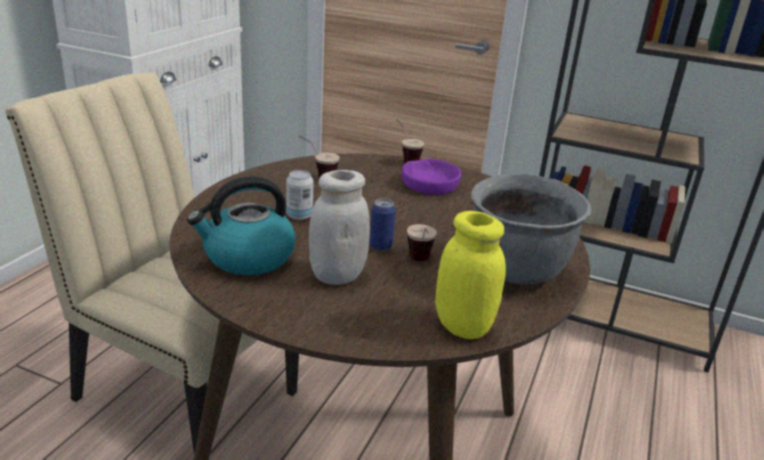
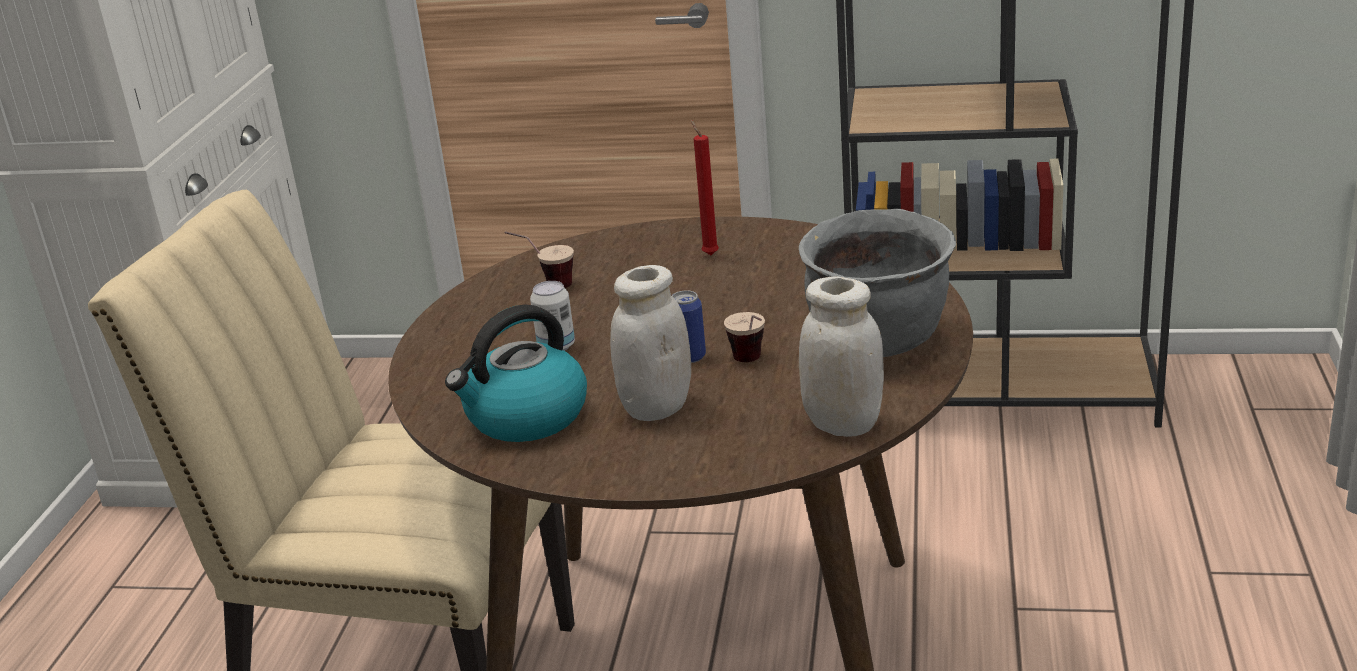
camera: 10 degrees left, 0 degrees up
cup [396,119,424,163] -> none
purple bowl [402,159,461,195] -> red candle [691,120,719,255]
yellow jar [435,211,506,339] -> white jar [799,276,884,437]

